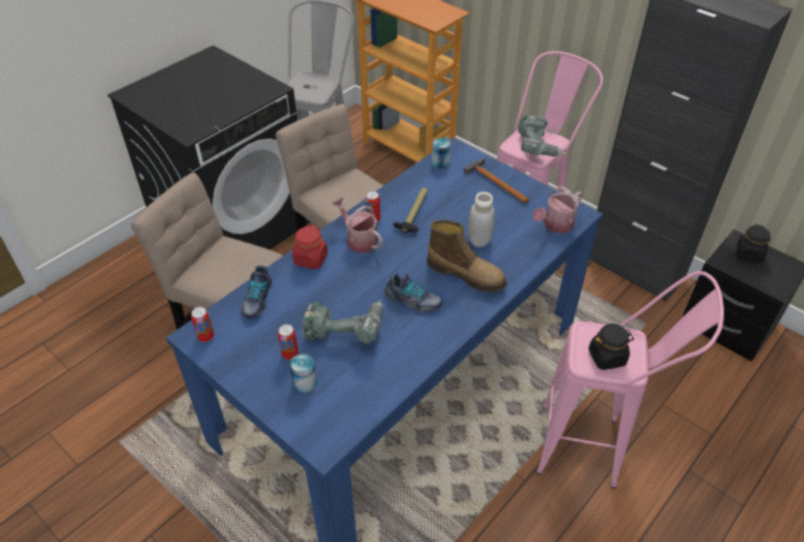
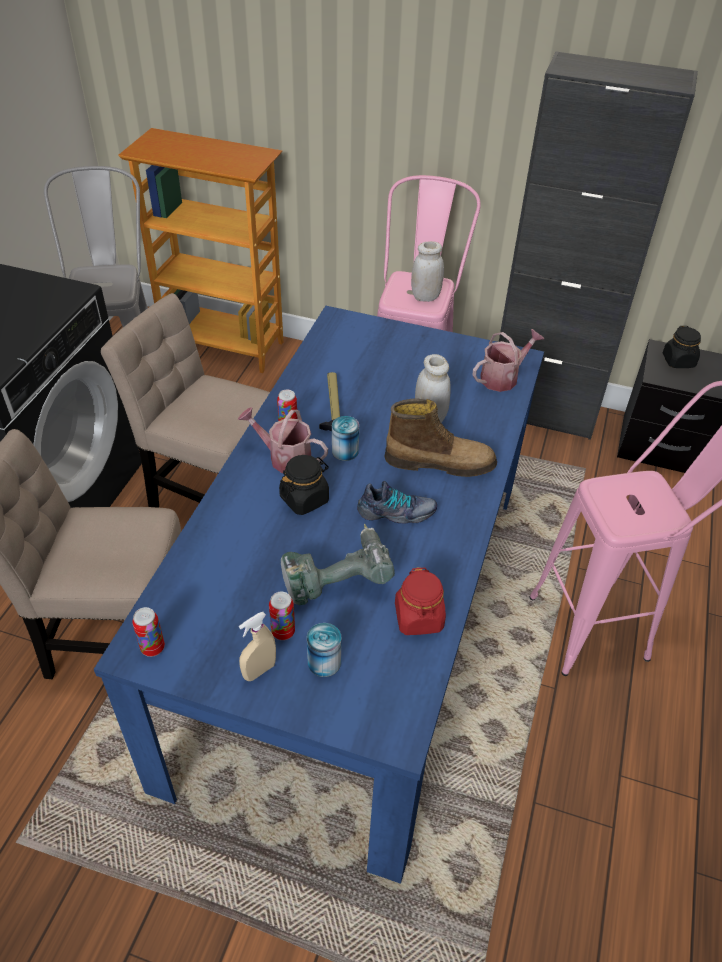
camera: 25 degrees left, 0 degrees up
shoe [240,265,272,318] -> none
red jar [292,225,328,269] -> red jar moved to [395,567,446,635]
can [432,138,451,168] -> can moved to [332,416,359,461]
hammer [464,158,529,203] -> none
power drill [518,115,569,157] -> white jar [411,241,444,302]
watering can [532,186,582,233] -> watering can turned 150 degrees counterclockwise [473,329,544,392]
black jar [588,324,634,370] -> black jar moved to [279,455,329,515]
none -> beige spray bottle [239,612,276,681]

